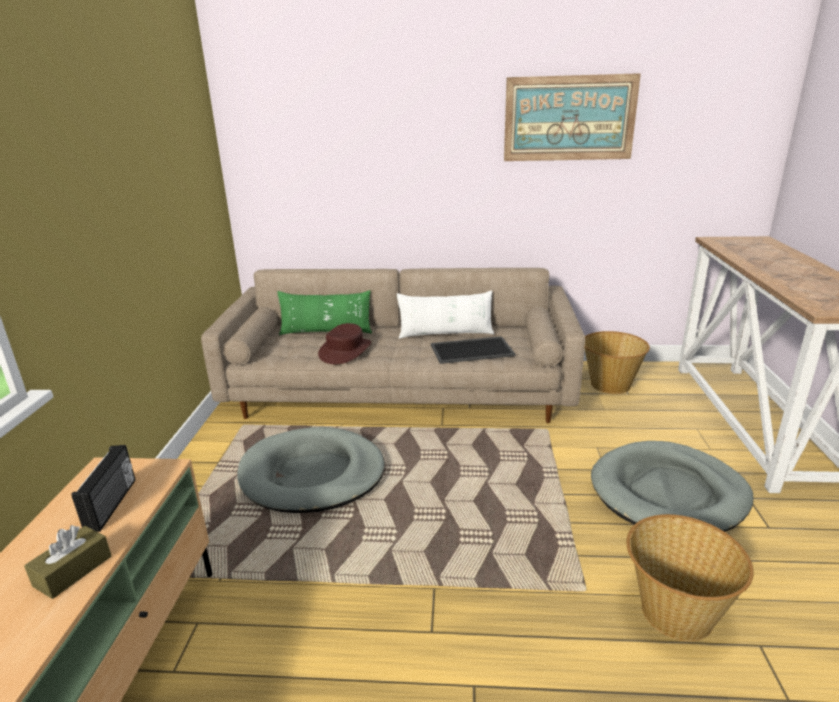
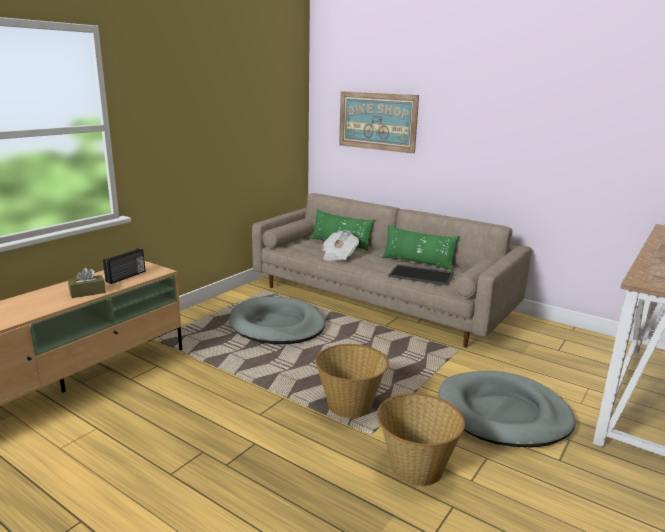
camera: 30 degrees right, 5 degrees down
brown hat [318,323,371,364] -> newspaper [322,230,359,261]
white pillow [397,290,494,339] -> green pillow [382,224,459,271]
picture [504,73,641,161] -> picture moved to [339,91,419,154]
basket [585,331,650,394] -> basket moved to [315,344,389,418]

